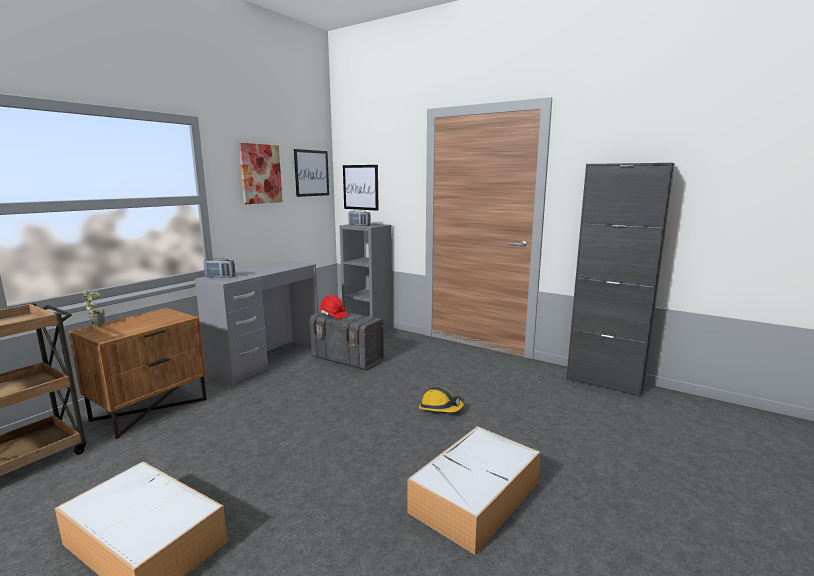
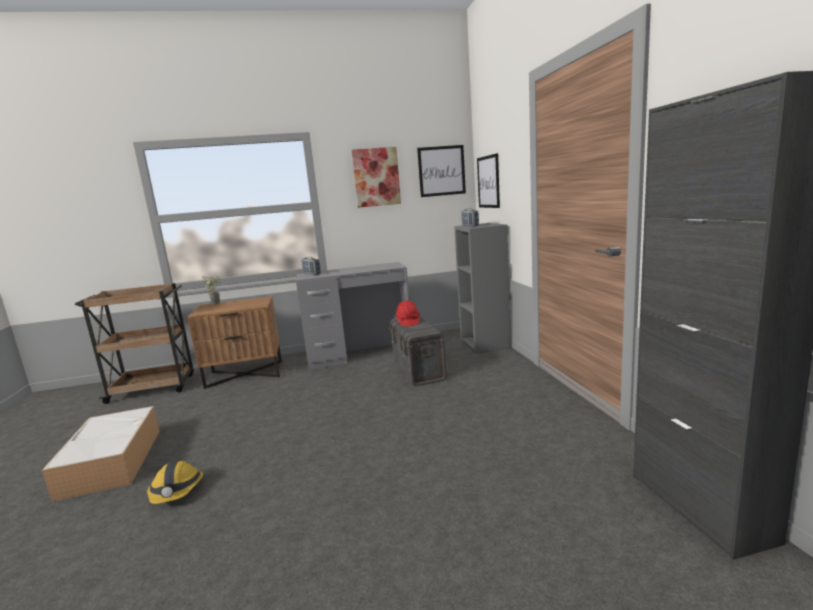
camera: 45 degrees right, 0 degrees up
storage box [408,426,540,555] -> none
hard hat [419,387,464,412] -> hard hat moved to [147,460,203,504]

